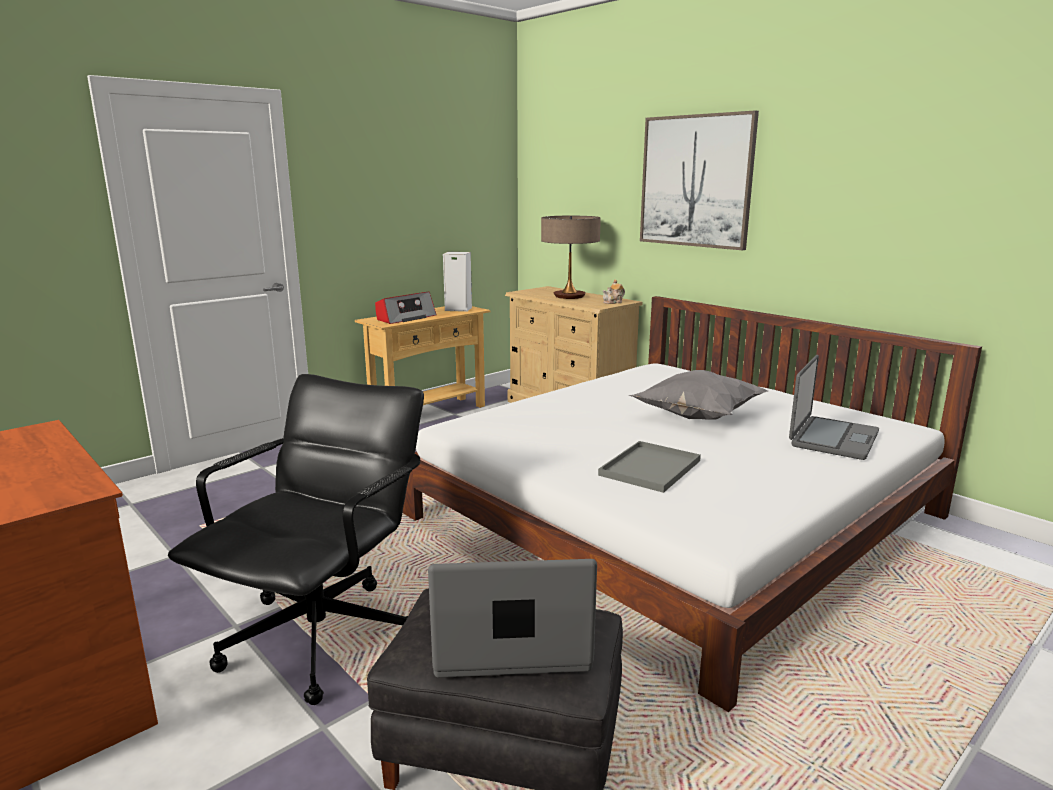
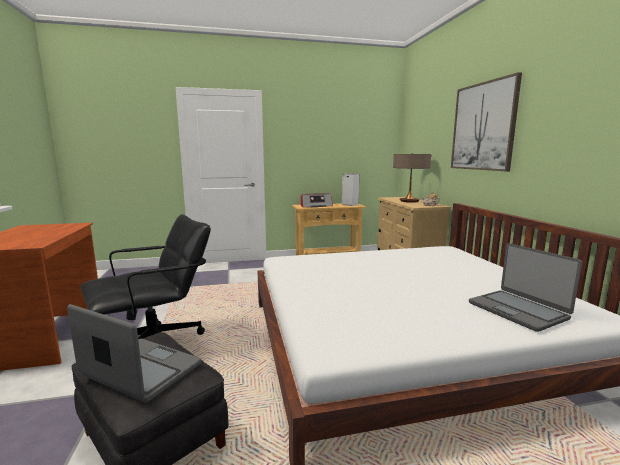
camera: 30 degrees right, 5 degrees down
grey tray [598,441,701,493] -> none
grey pillow [629,370,768,419] -> none
laptop [789,355,879,460] -> laptop turned 90 degrees clockwise [469,243,582,332]

